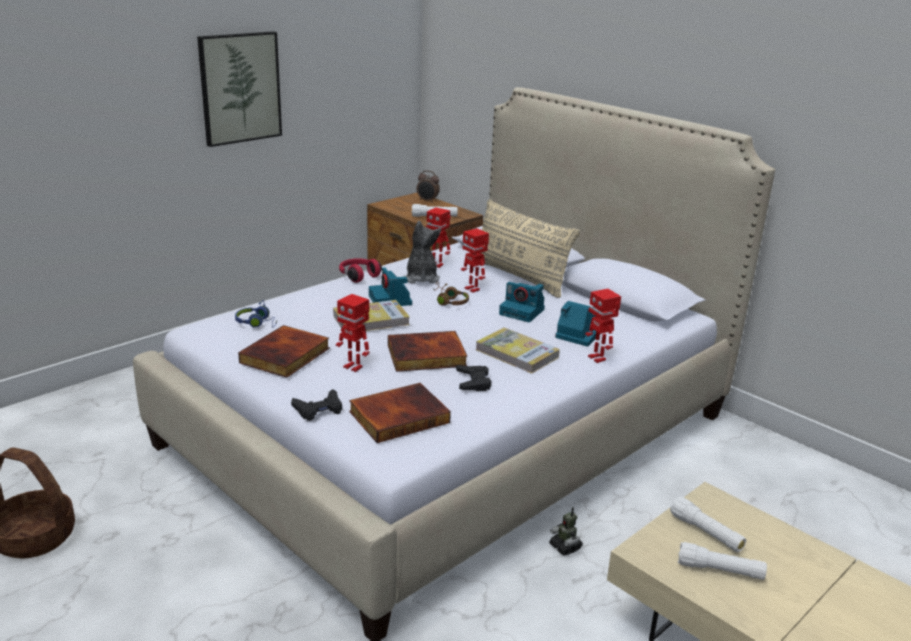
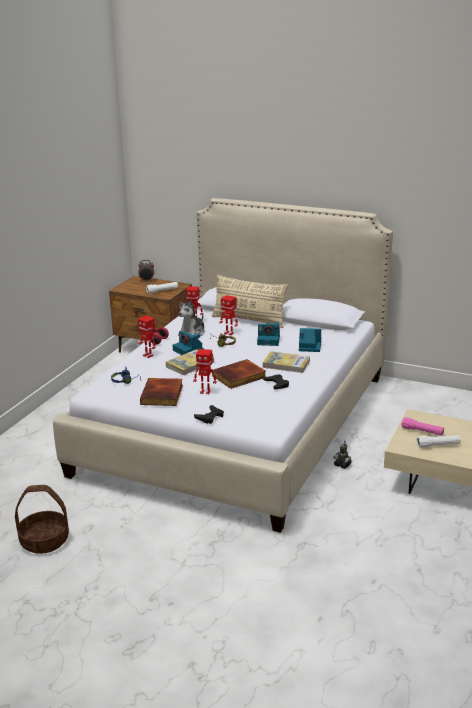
camera: 20 degrees left, 0 degrees up
picture [197,31,282,147] -> none
book [349,383,451,443] -> none
plush toy [403,221,441,283] -> plush toy turned 120 degrees counterclockwise [178,300,205,336]
toy robot [585,289,621,363] -> toy robot moved to [137,315,156,358]
white flashlight [670,496,746,552] -> pink flashlight [401,417,444,436]

